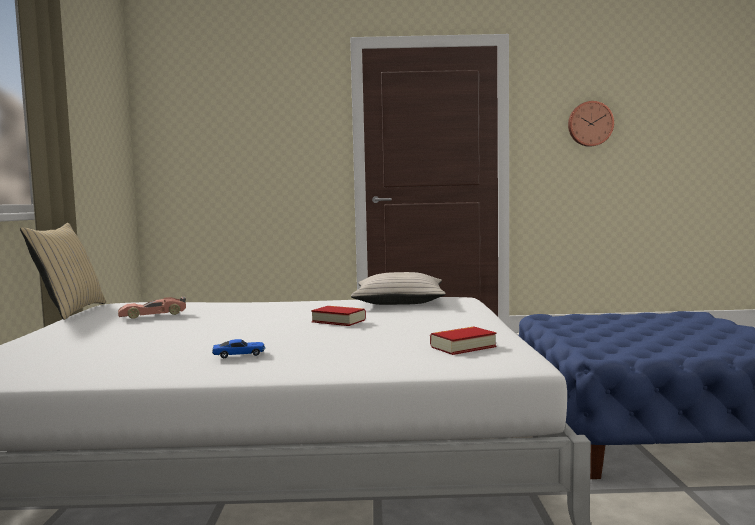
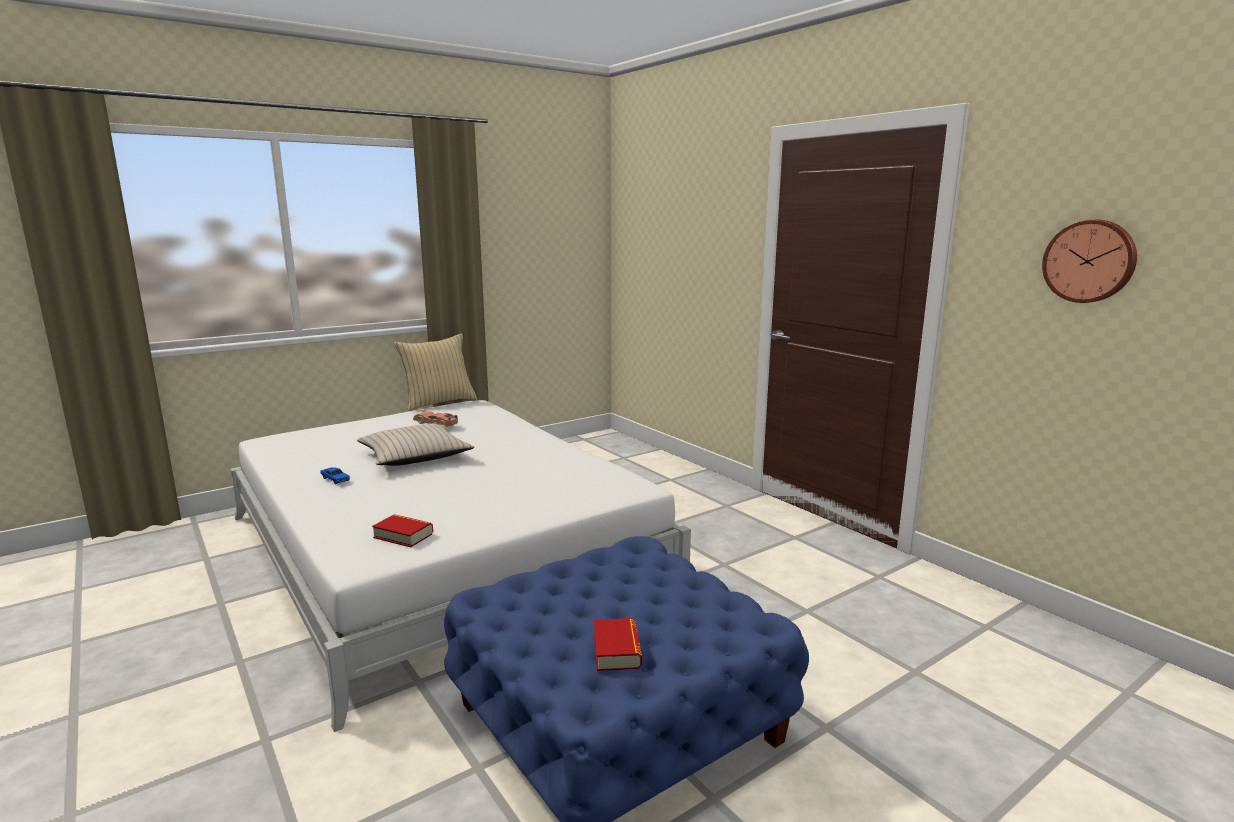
camera: 55 degrees right, 10 degrees up
book [311,306,366,326] -> book moved to [594,618,642,671]
beige pillow [351,272,446,305] -> beige pillow moved to [357,423,474,466]

